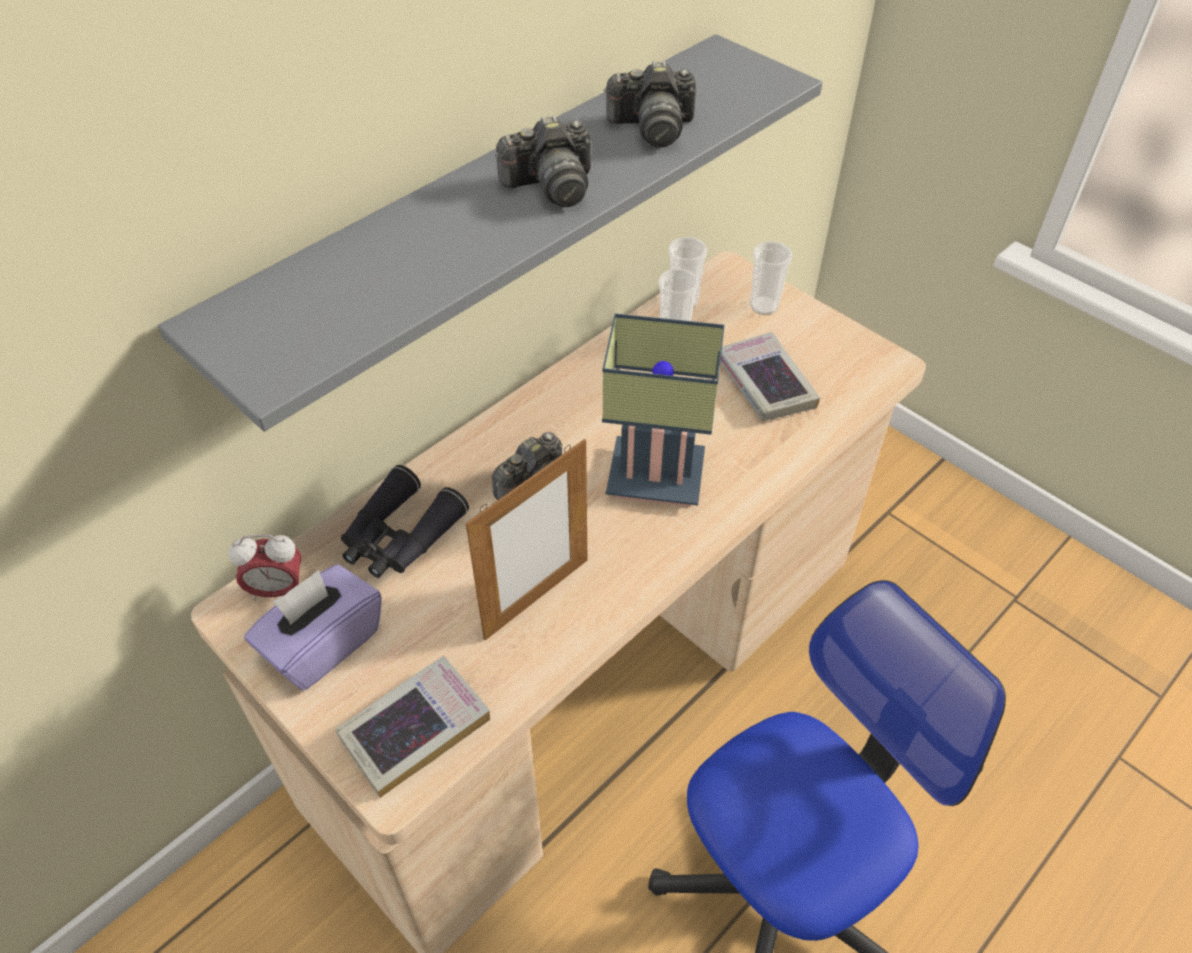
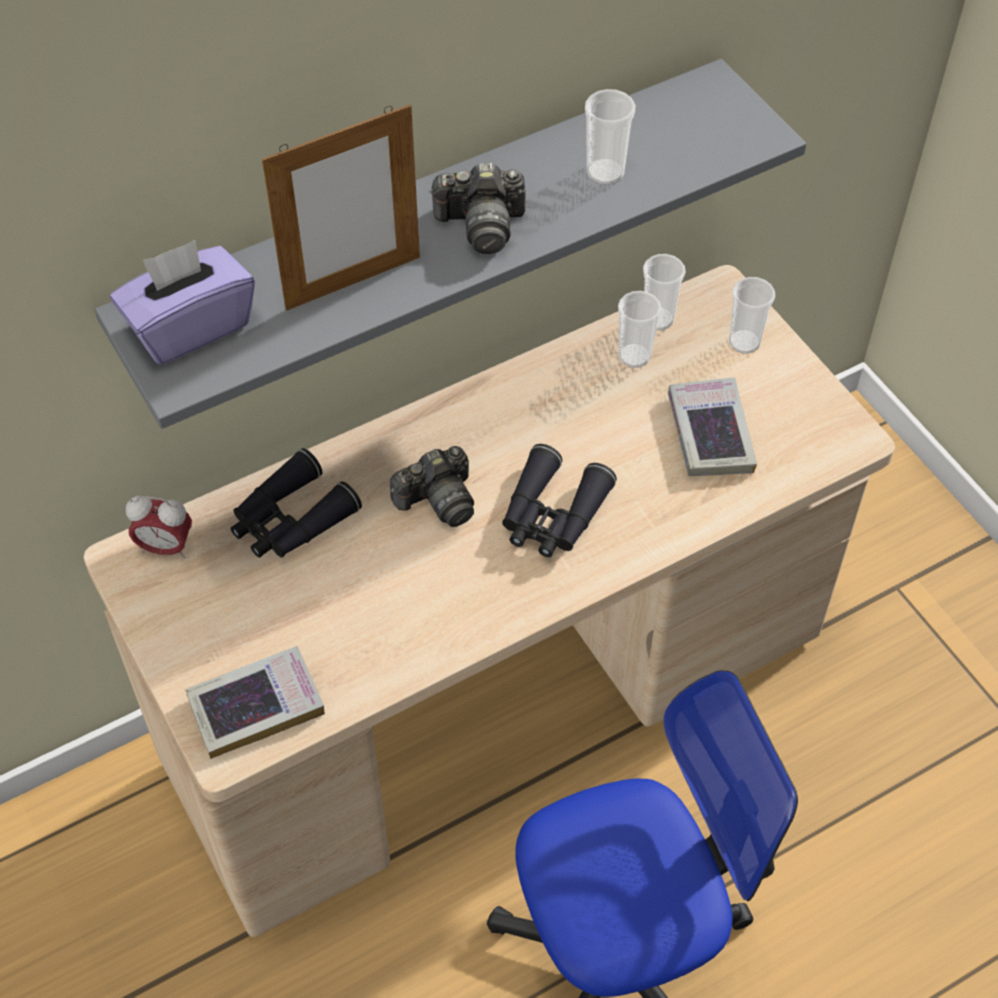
camera: 15 degrees right, 5 degrees up
purple tissue box [244,564,382,690] -> purple tissue box moved to [110,240,255,365]
picture frame [466,439,587,640] -> picture frame moved to [262,104,420,311]
table lamp [602,314,725,507] -> black binoculars [502,444,617,557]
camera [603,61,696,147] -> cup [585,89,636,185]

